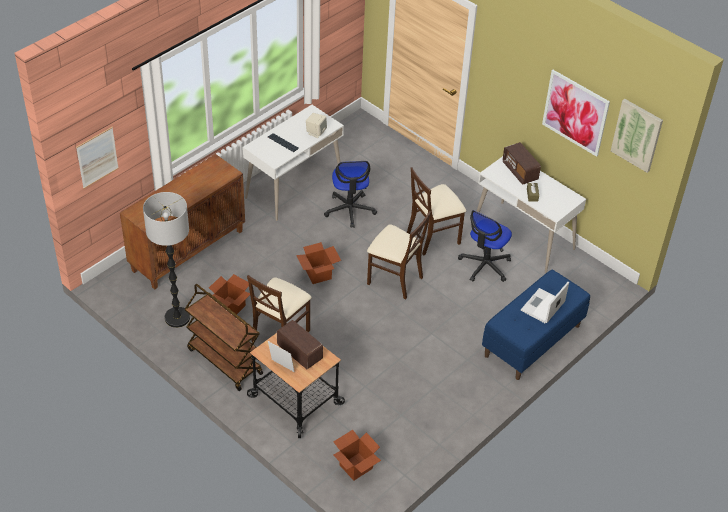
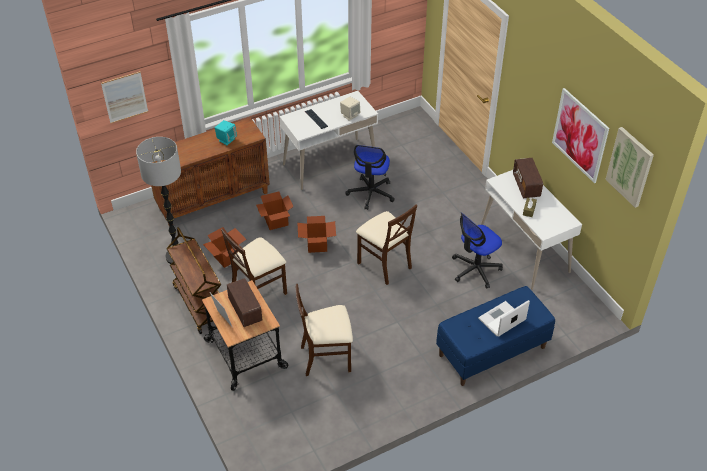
camera: 20 degrees right, 0 degrees up
cardboard box [333,430,381,481] -> cardboard box moved to [256,192,293,230]
beige chair [407,167,466,256] -> beige chair moved to [296,284,353,376]
none -> turquoise speaker [215,120,237,145]

